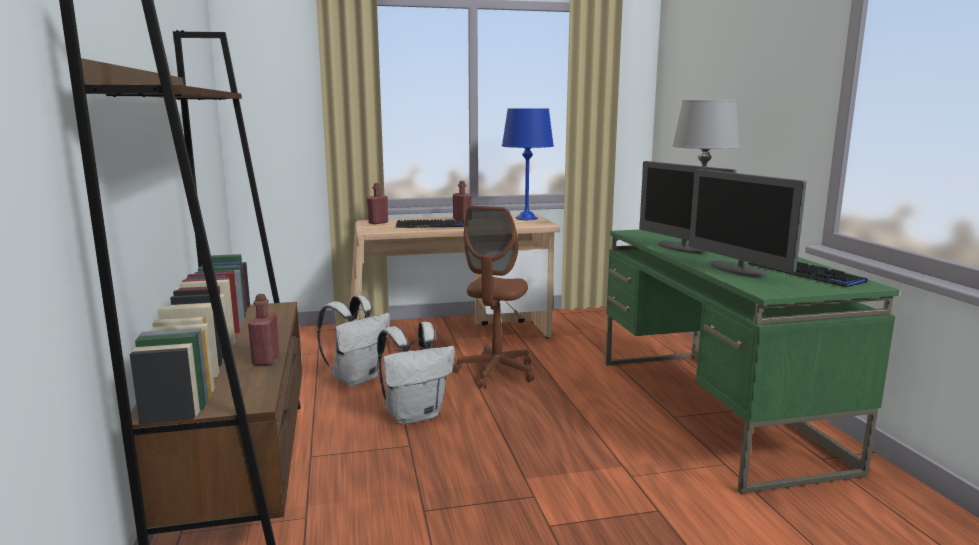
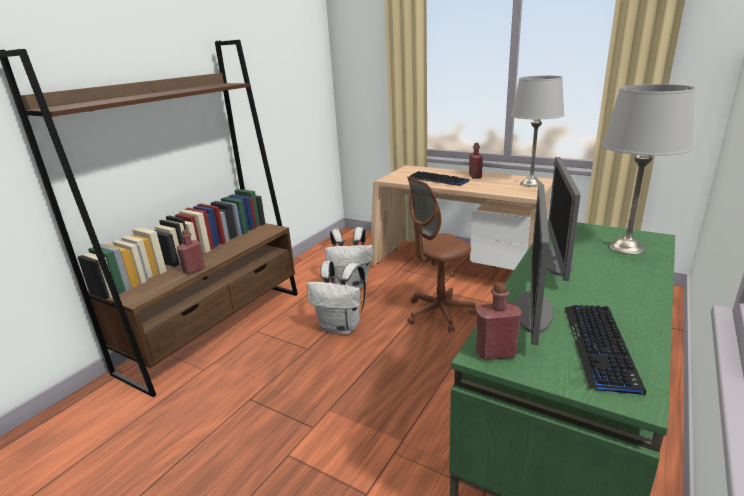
camera: 45 degrees right, 10 degrees up
red bottle [367,183,388,224] -> red bottle moved to [476,282,521,360]
blue table lamp [502,108,554,220] -> grey table lamp [511,76,564,187]

